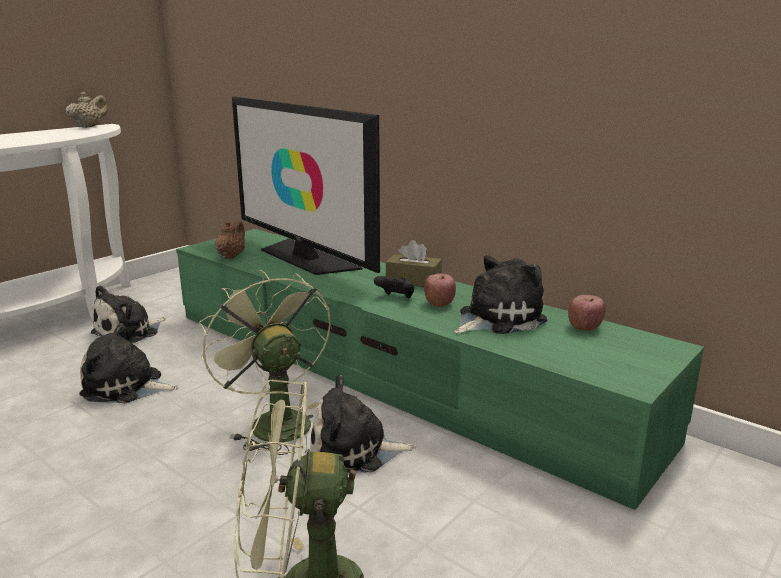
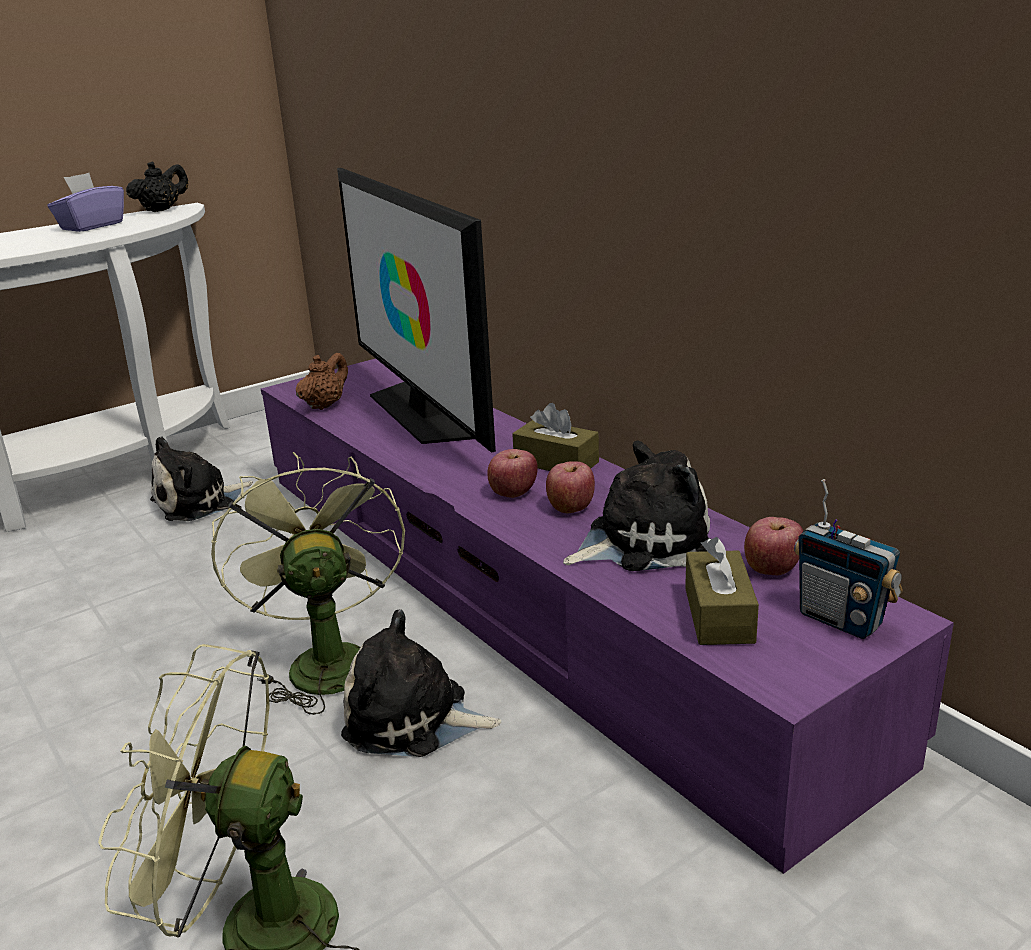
camera: 15 degrees right, 5 degrees up
beige teapot [66,92,108,128] -> black teapot [126,161,188,212]
plush toy [79,323,179,403] -> none
green tv stand [176,229,704,510] -> purple tv stand [261,358,954,874]
black game controller [374,276,414,298] -> apple [487,449,538,498]
none -> purple tissue box [47,173,124,232]
none -> brown tissue box [685,537,759,645]
none -> radio [794,479,903,639]

